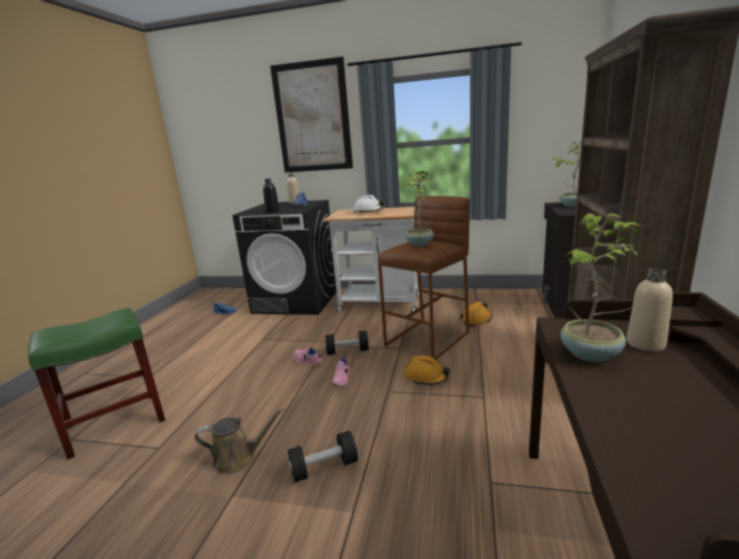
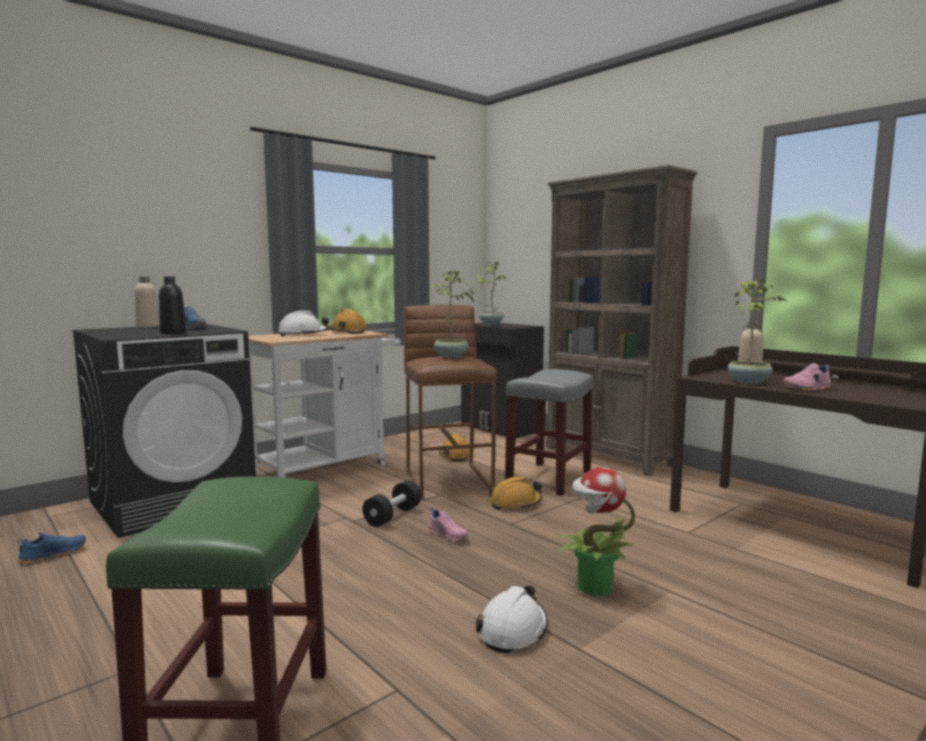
camera: 55 degrees left, 10 degrees down
brown watering can [195,408,284,475] -> white hard hat [476,585,548,653]
picture [270,56,353,173] -> none
black dumbbell [288,431,358,482] -> potted plant [556,467,637,596]
pink shoe [294,347,323,366] -> pink shoe moved to [783,363,831,391]
none -> orange hard hat [329,309,367,334]
none -> grey stool [505,369,594,496]

